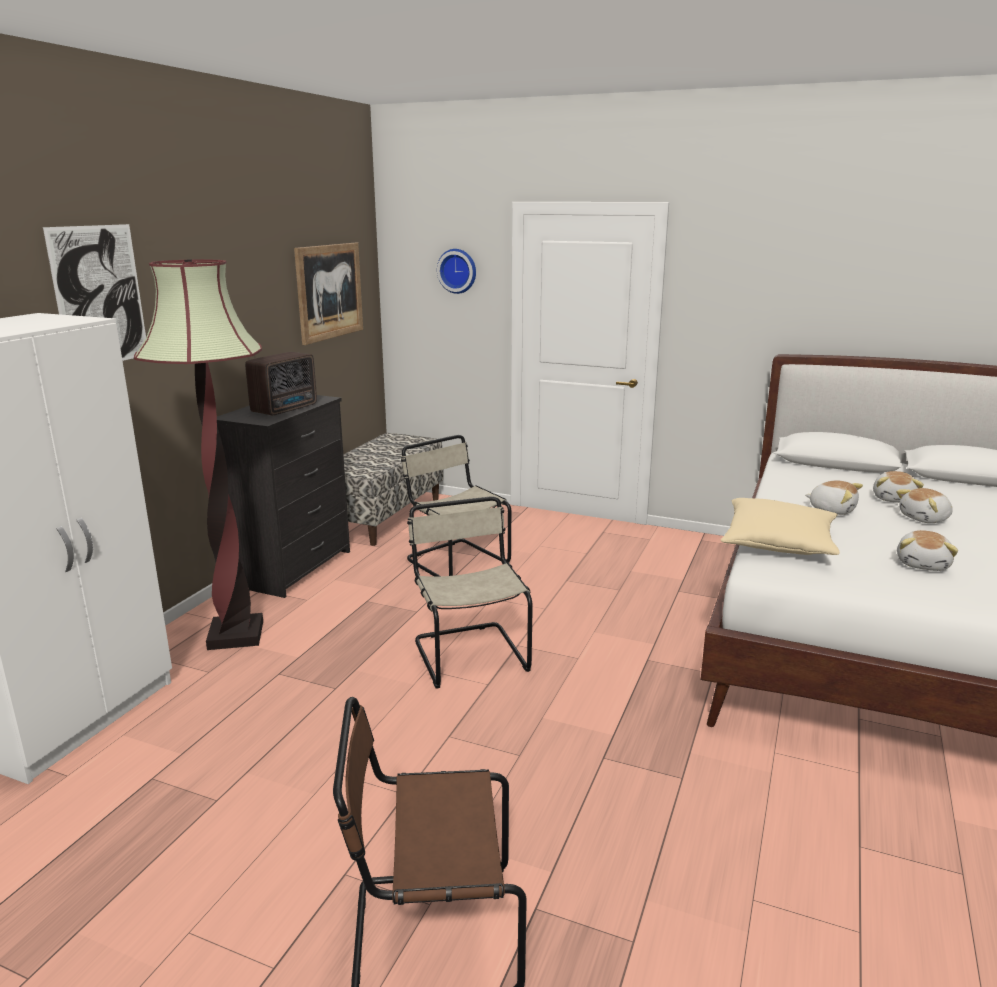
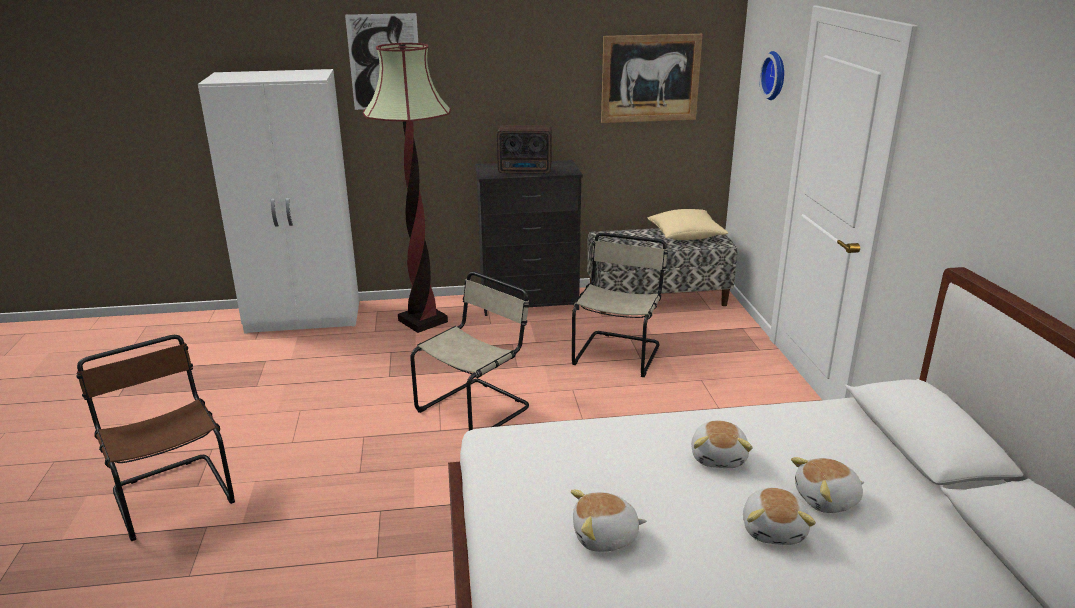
camera: 60 degrees right, 5 degrees up
beige pillow [721,498,840,555] -> beige pillow moved to [647,209,728,240]
plush toy [896,488,953,523] -> plush toy turned 120 degrees counterclockwise [743,488,816,545]

